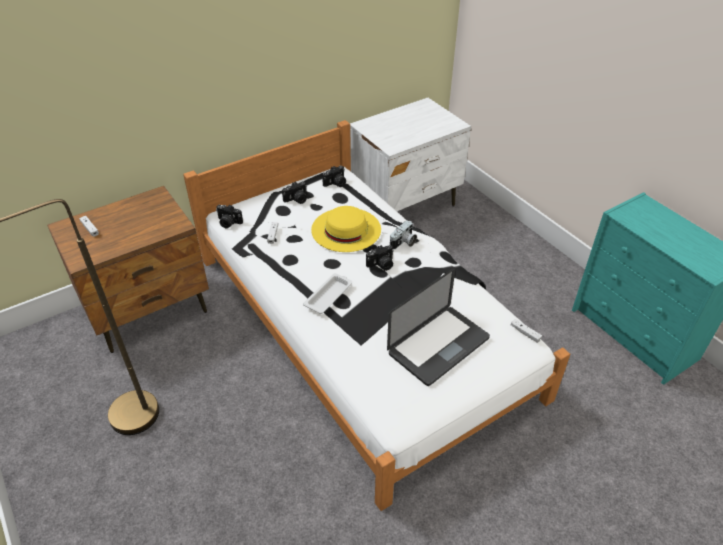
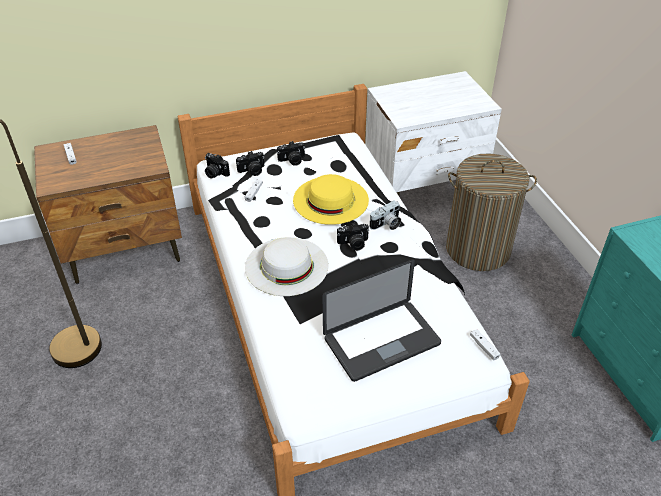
camera: 15 degrees right, 0 degrees up
white tray [303,273,353,314] -> white hat [245,237,328,296]
camera [322,166,346,187] -> camera moved to [236,151,265,176]
none -> laundry basket [446,154,537,271]

